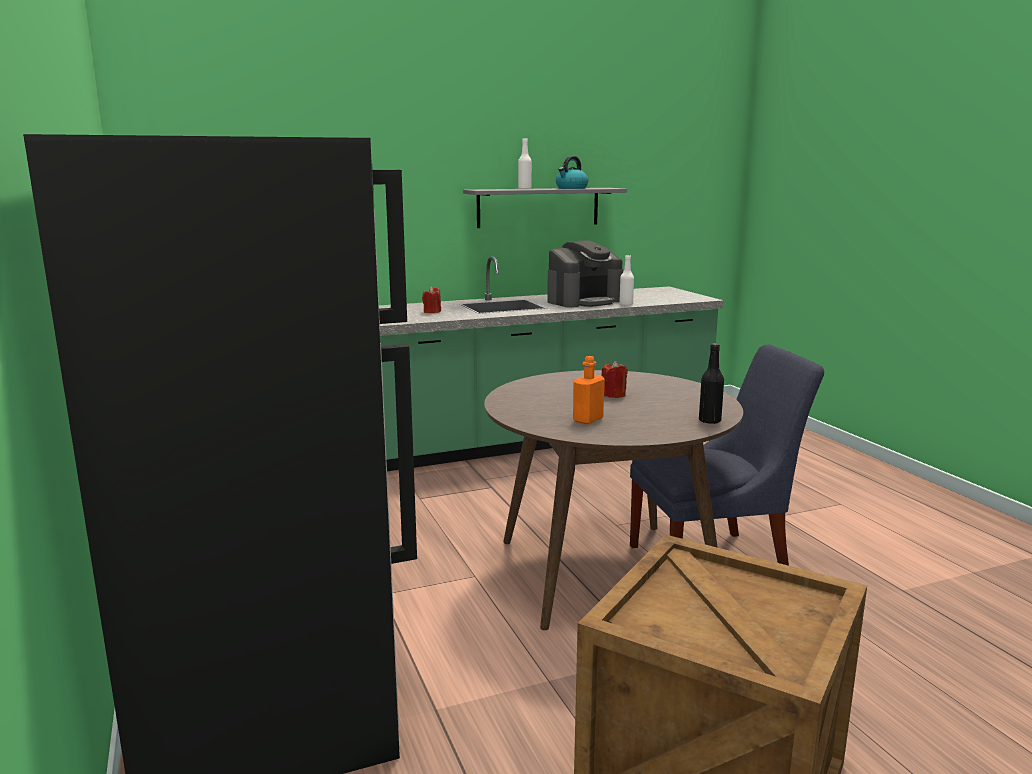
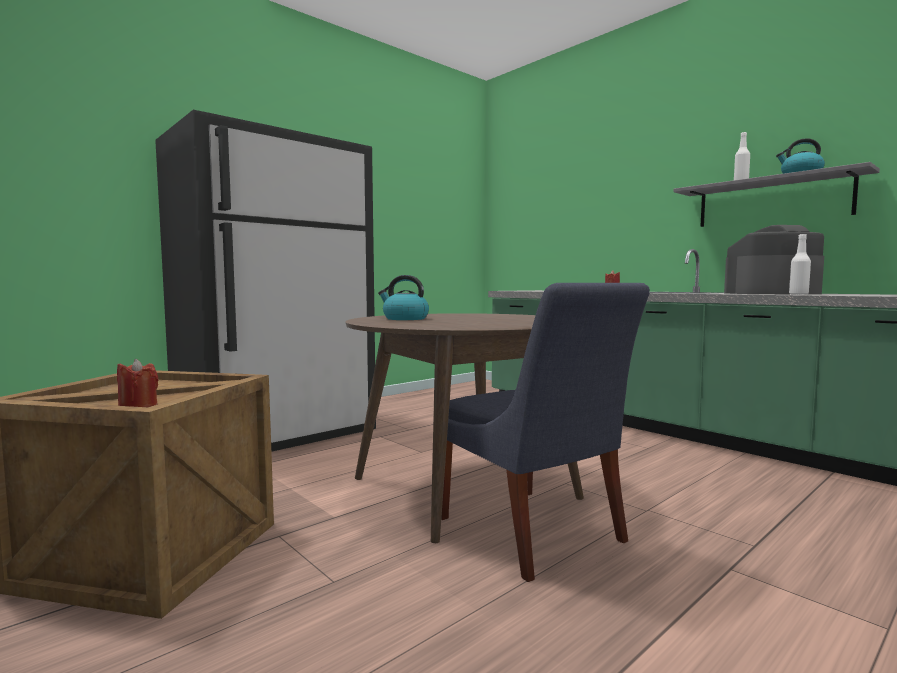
camera: 70 degrees right, 10 degrees down
coffee machine [547,241,623,307] -> coffee machine turned 135 degrees clockwise [724,225,824,294]
orange bottle [573,356,605,424] -> kettle [378,275,429,320]
red candle [601,361,628,398] -> red candle moved to [117,359,159,407]
black bottle [699,343,724,424] -> none

